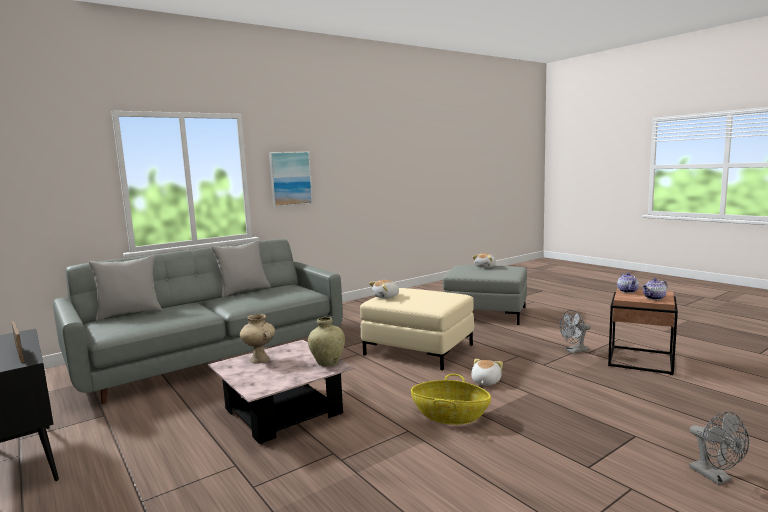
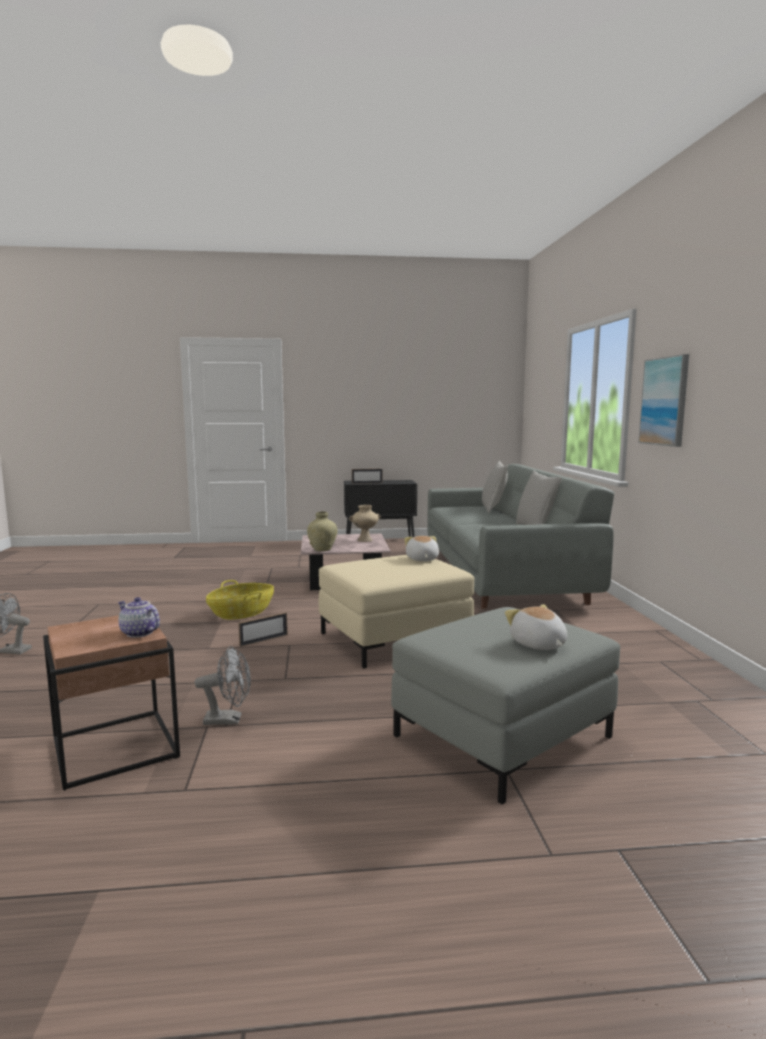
camera: 120 degrees right, 0 degrees up
plush toy [471,359,503,385] -> picture frame [238,612,288,647]
grey fan [559,310,591,353] -> grey fan turned 75 degrees clockwise [195,646,251,725]
teapot [642,278,667,300] -> none

